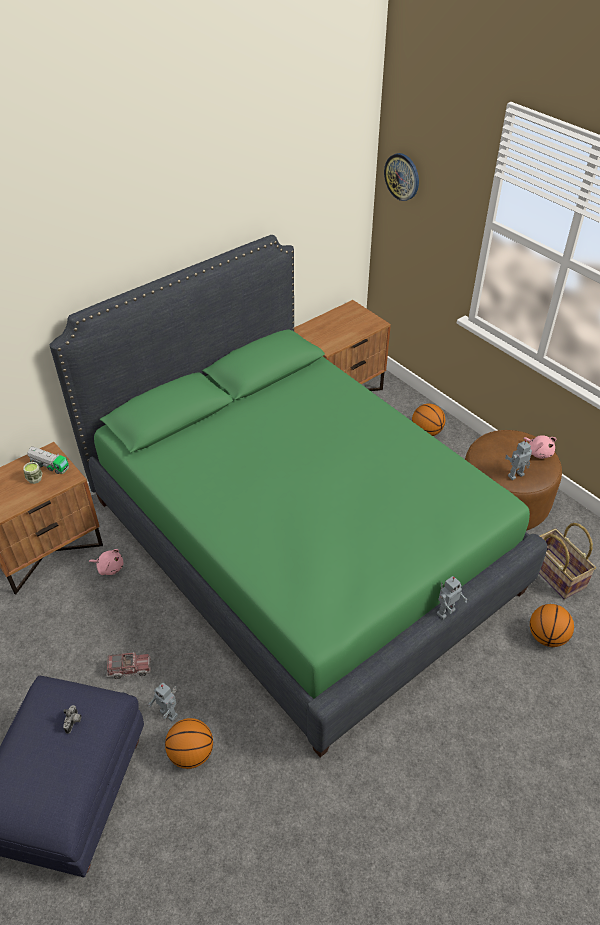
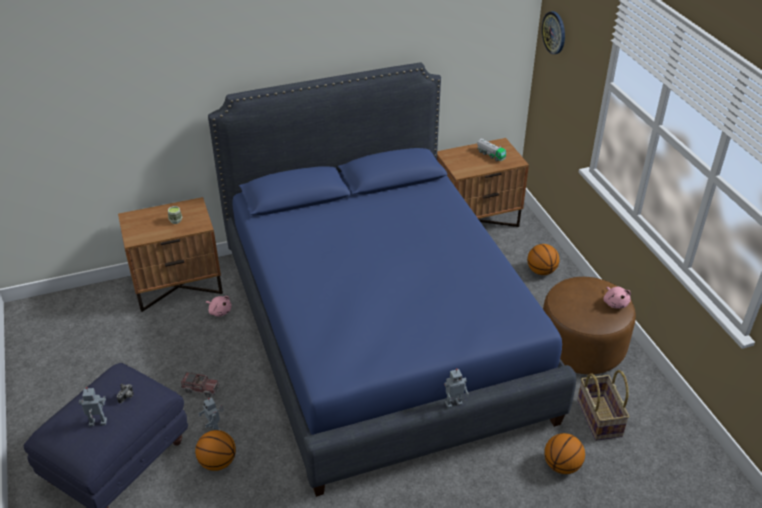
camera: 20 degrees right, 5 degrees down
toy truck [28,446,69,474] -> toy truck moved to [477,138,506,161]
green bed [50,235,547,757] -> blue bed [208,62,576,497]
toy robot [505,440,532,480] -> toy robot moved to [79,387,107,426]

